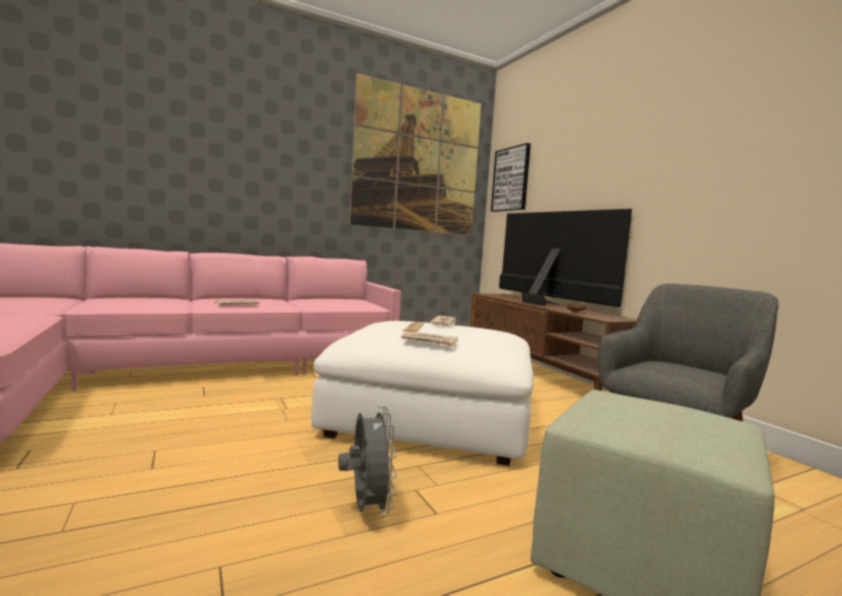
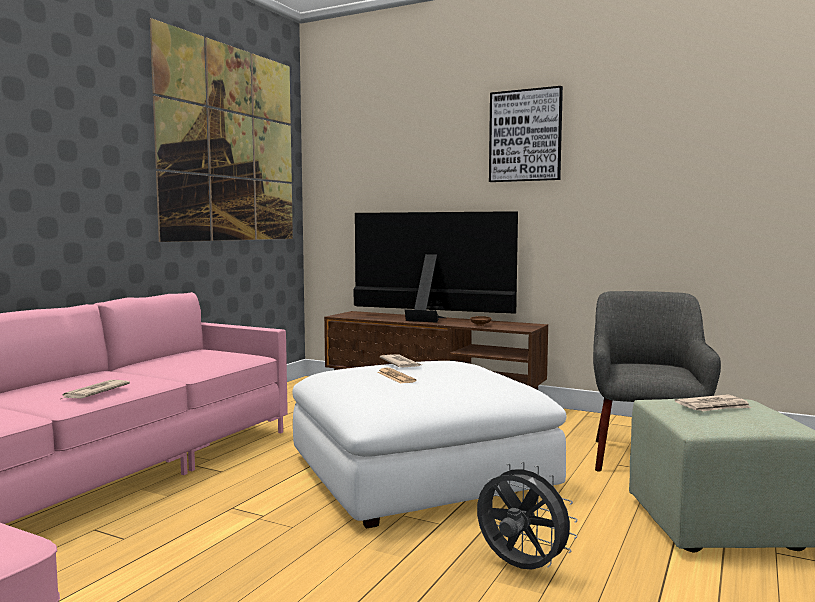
camera: 35 degrees left, 0 degrees up
newspaper [401,331,458,348] -> newspaper moved to [675,394,751,411]
picture [491,143,531,212] -> picture moved to [489,86,563,182]

